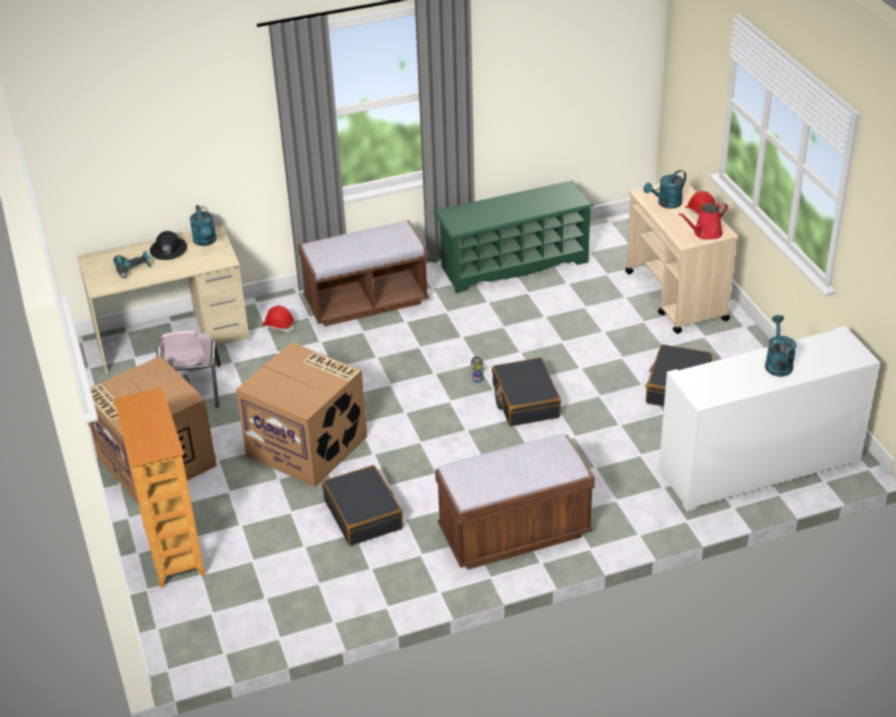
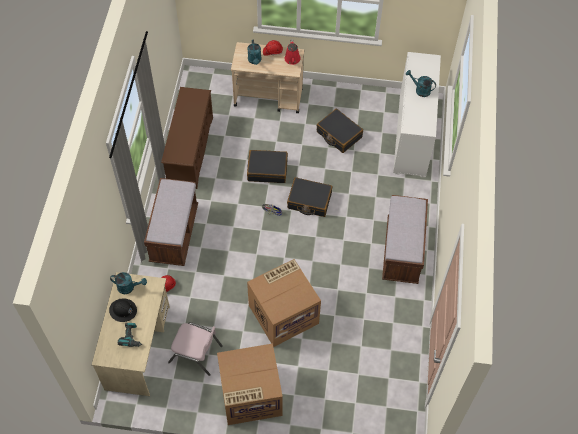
camera: 65 degrees left, 20 degrees up
bookcase [113,387,205,588] -> none
black suitcase [322,465,403,546] -> black suitcase moved to [247,150,288,183]
green shoe rack [434,180,594,293] -> brown shoe rack [161,87,213,189]

